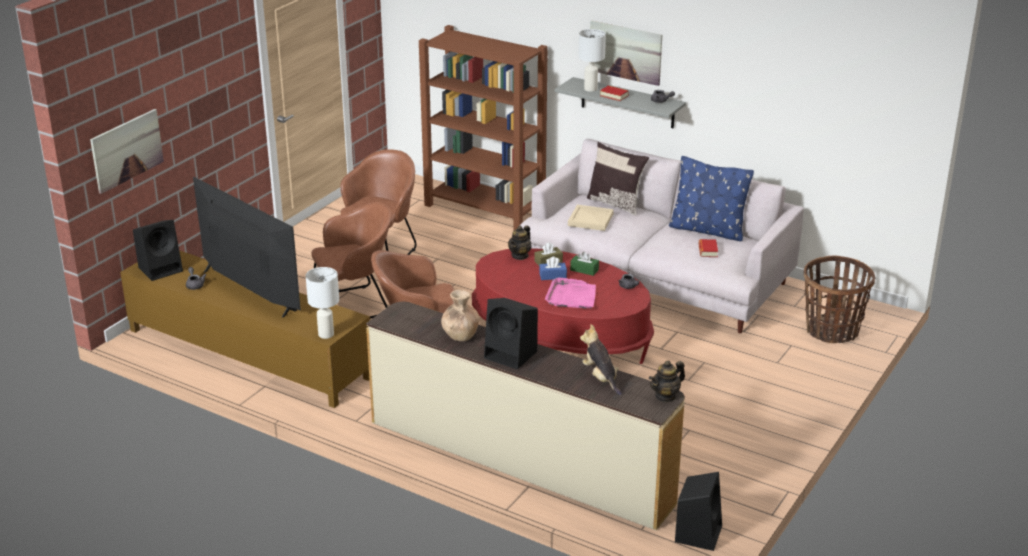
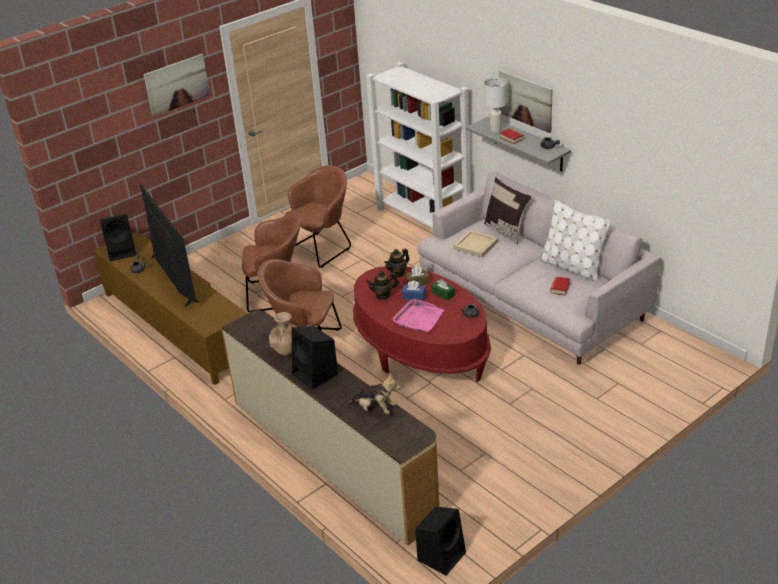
camera: 20 degrees right, 5 degrees up
picture [90,109,164,194] -> picture moved to [143,54,210,117]
white table lamp [306,267,339,339] -> none
brown bookcase [419,25,548,230] -> white bookcase [366,62,470,229]
plush toy [580,324,622,395] -> plush toy turned 120 degrees clockwise [347,373,401,414]
teapot [649,360,685,403] -> teapot moved to [366,271,399,300]
blue pillow [669,156,754,241] -> white pillow [539,200,611,282]
basket [804,256,875,343] -> none

